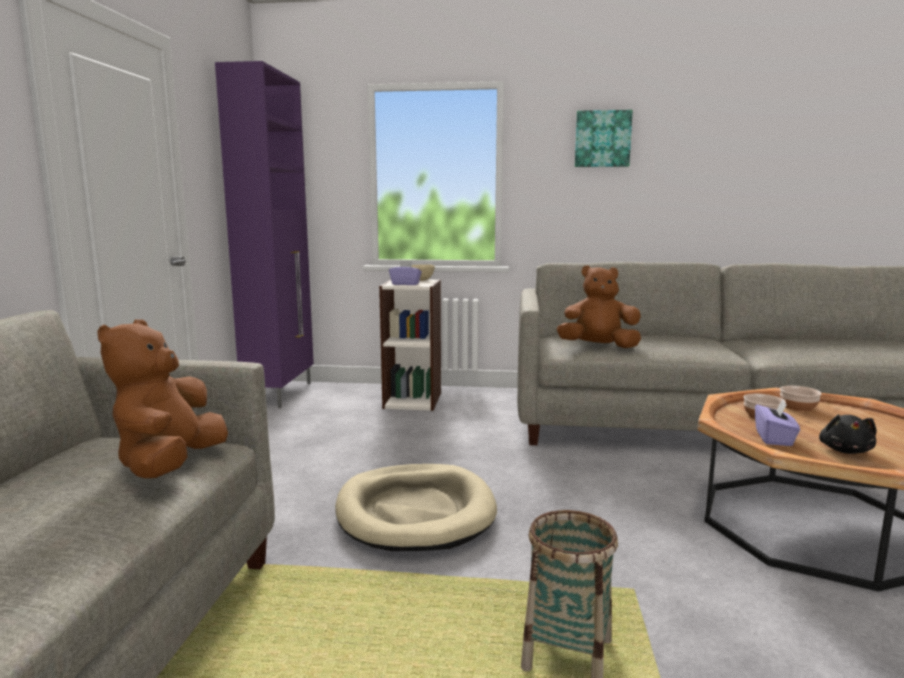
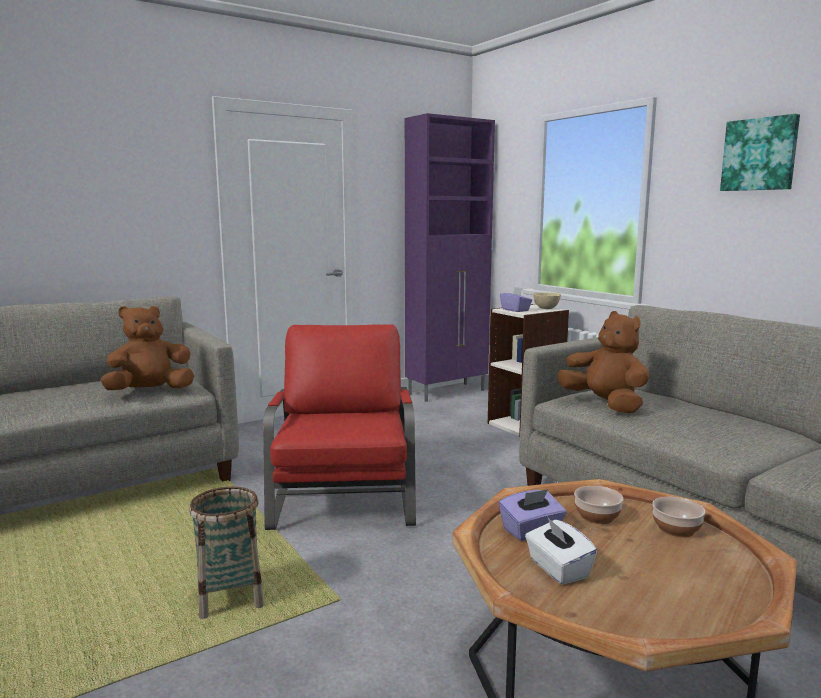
camera: 50 degrees right, 0 degrees up
beige dog bed [335,464,497,551] -> red armchair [263,324,416,530]
black plush toy [819,414,877,454] -> white tissue box [525,518,597,585]

